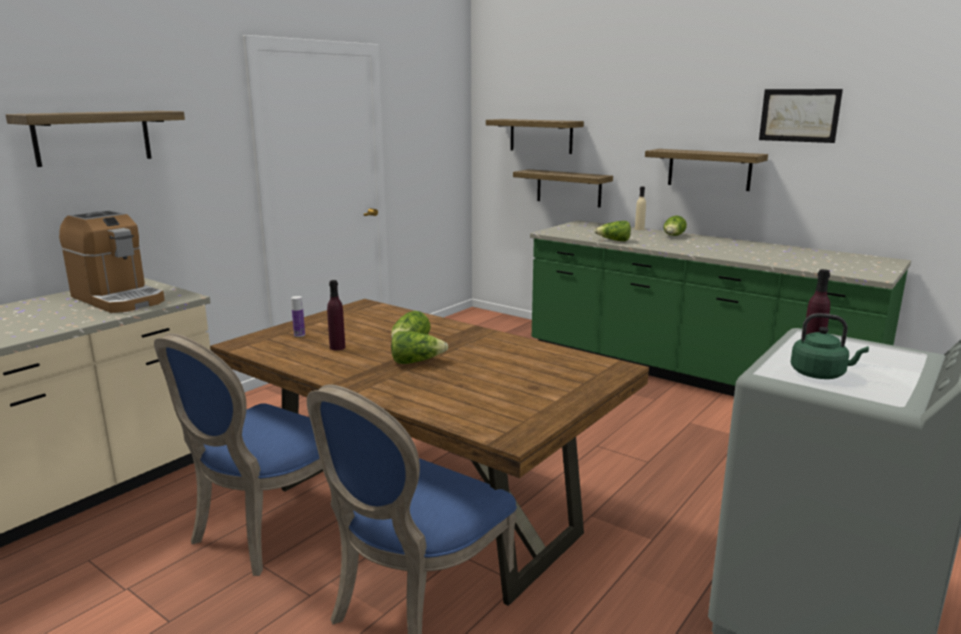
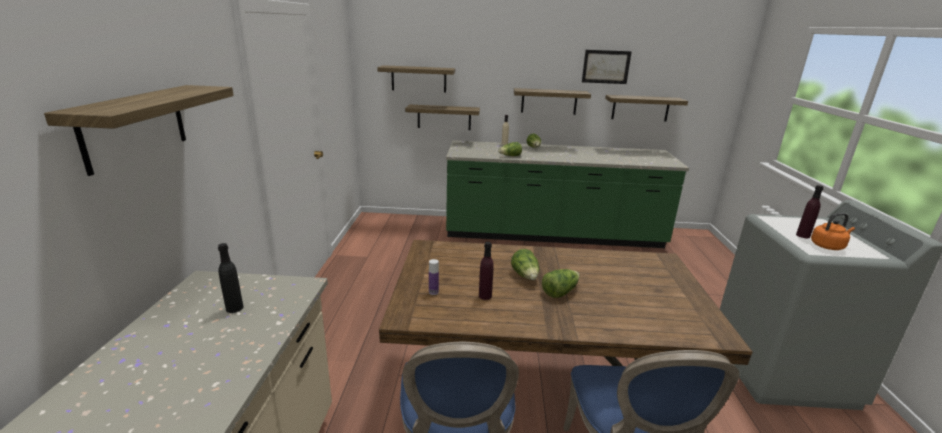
camera: 35 degrees left, 5 degrees up
coffee machine [59,210,165,313] -> black bottle [218,243,244,313]
green kettle [791,313,869,379] -> orange kettle [811,213,855,250]
none -> shelf [605,95,688,121]

